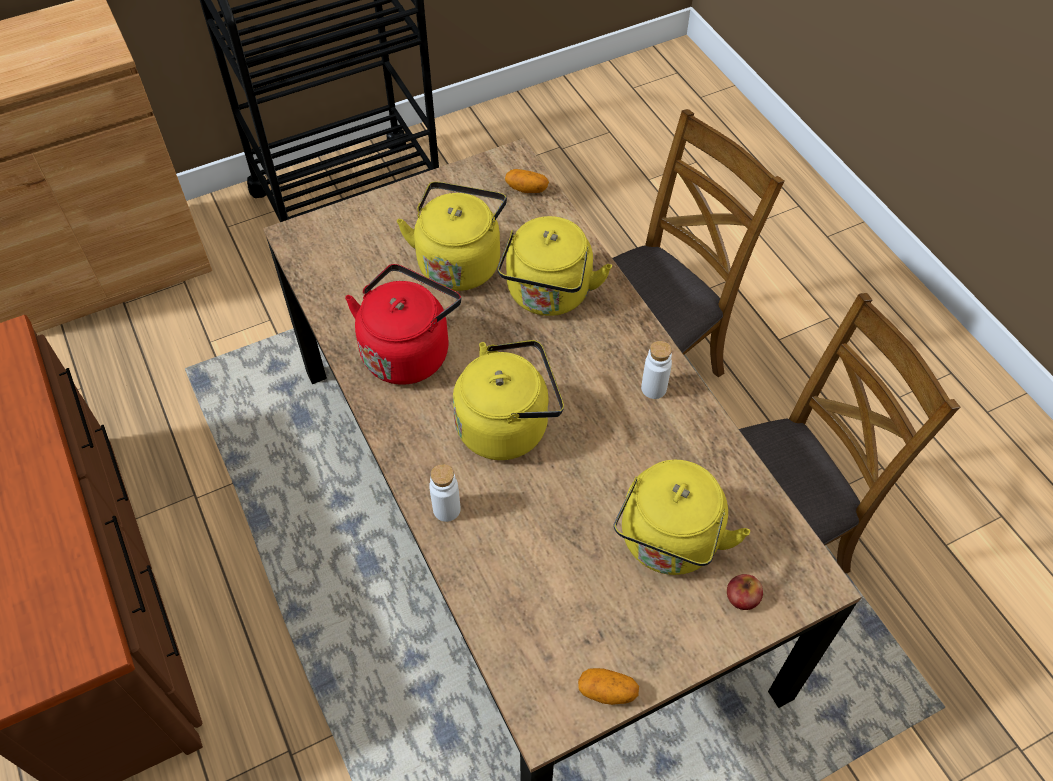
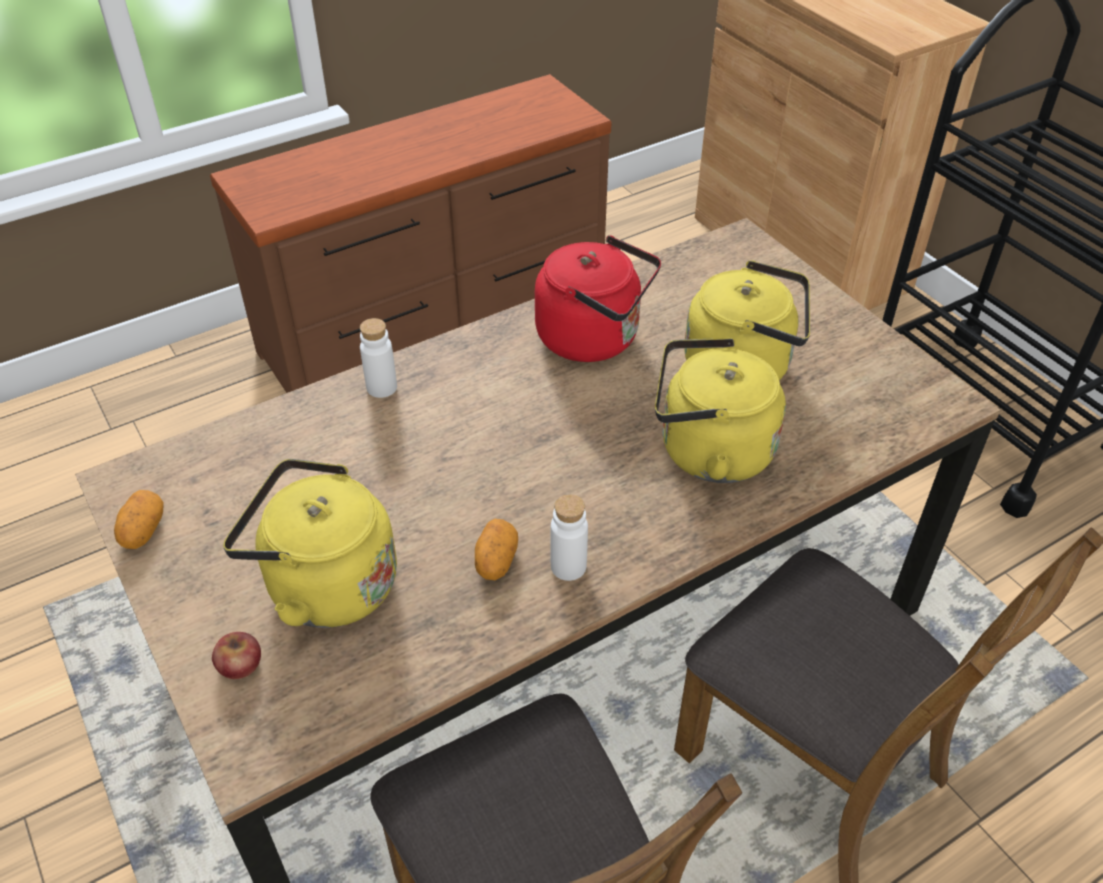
camera: 85 degrees right, 10 degrees down
yellow kettle [453,340,564,460] -> none
potato [505,169,549,193] -> potato moved to [475,519,518,580]

